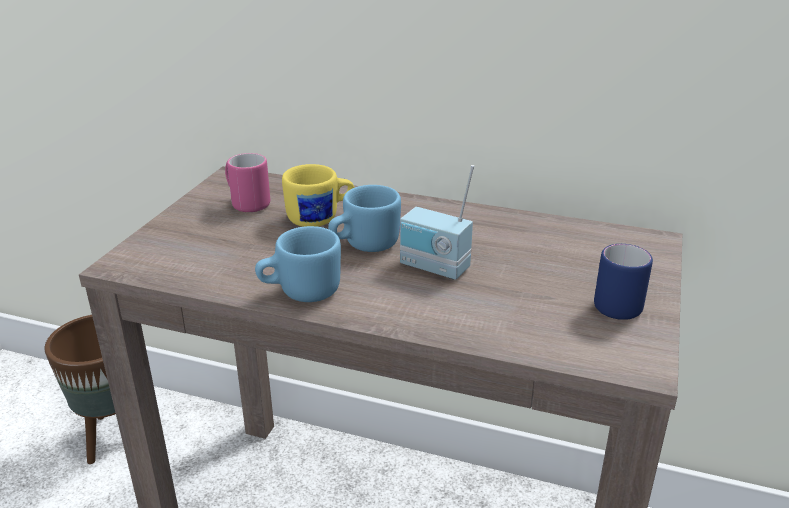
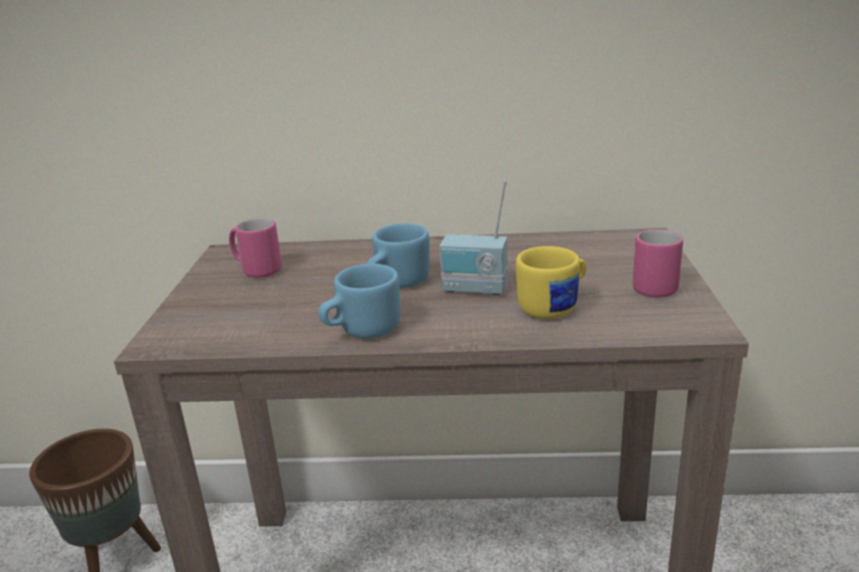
camera: 15 degrees left, 5 degrees down
yellow mug [282,164,355,227] -> yellow mug moved to [516,246,586,319]
blue mug [594,244,653,320] -> pink mug [633,230,683,297]

